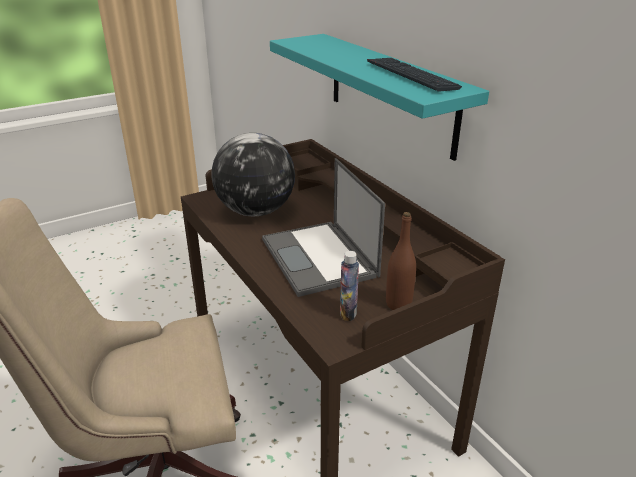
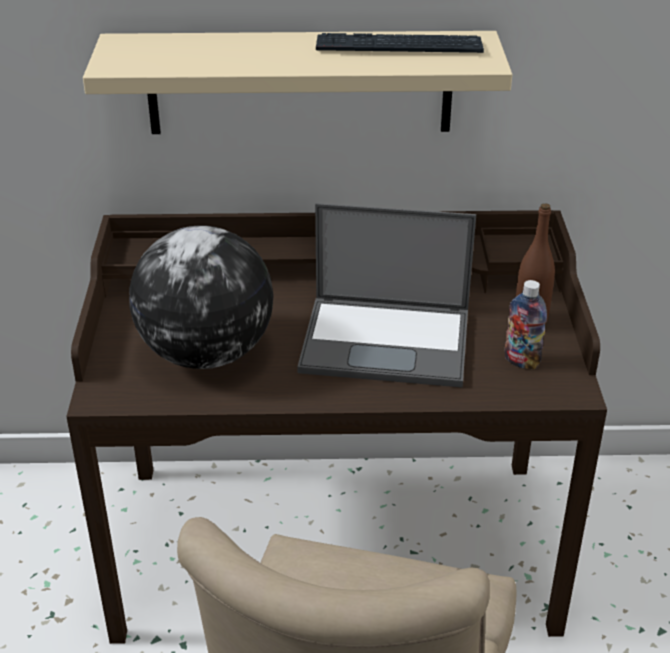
camera: 60 degrees left, 5 degrees up
turquoise shelf [270,34,489,161] -> beige shelf [83,31,512,134]

